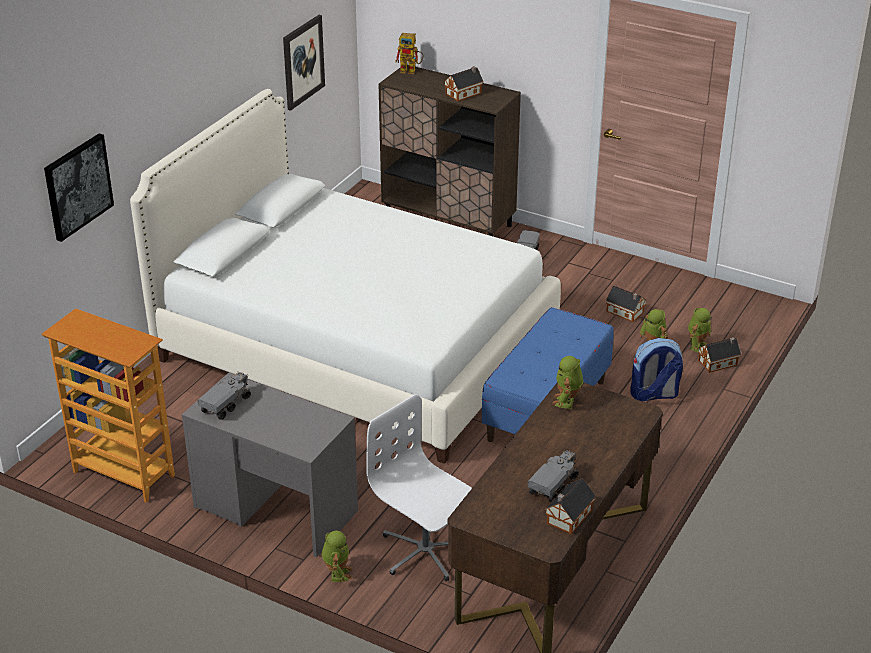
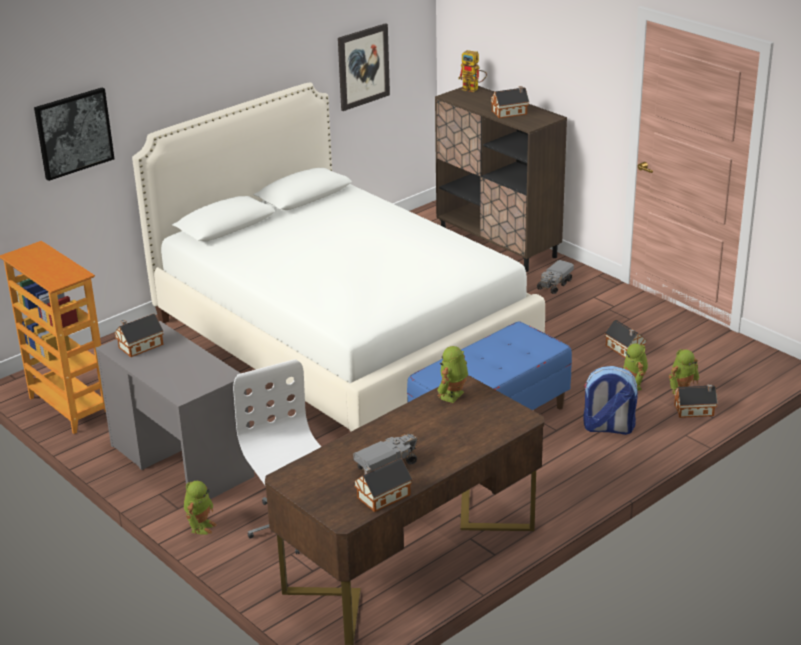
camera: 20 degrees right, 5 degrees down
toy truck [198,372,251,420] -> toy house [114,314,163,357]

